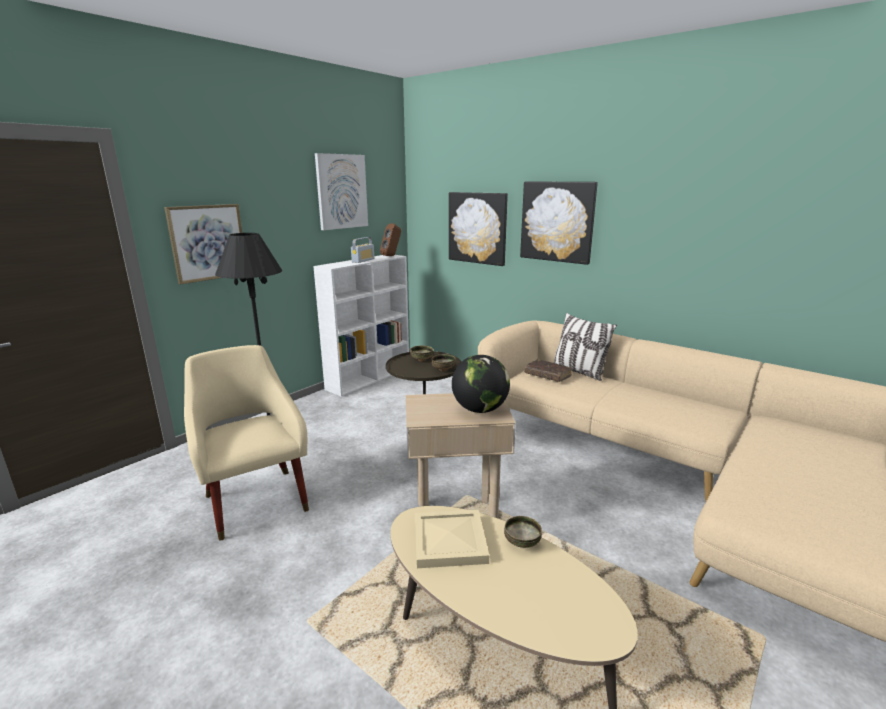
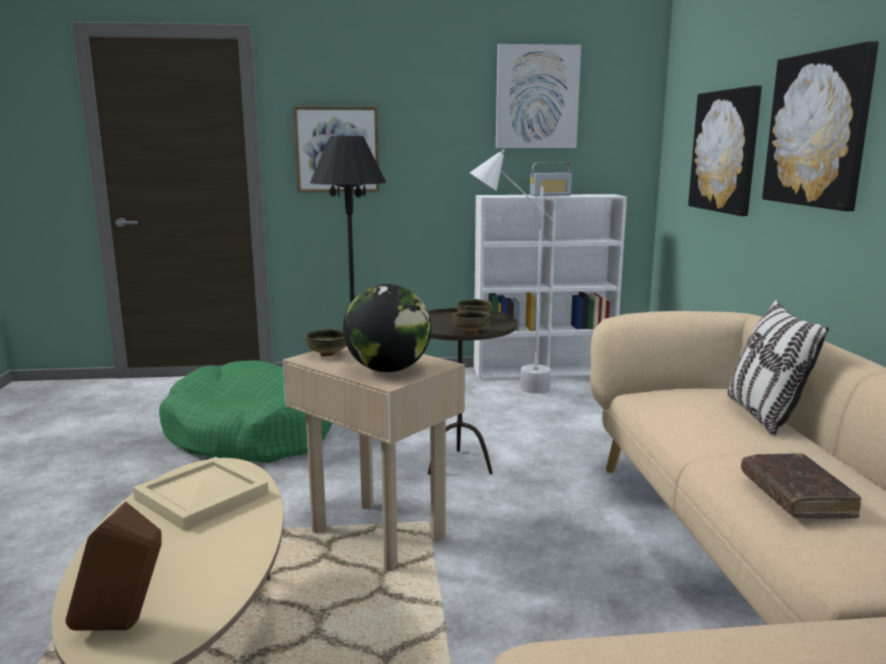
camera: 45 degrees right, 5 degrees down
beige armchair [184,345,309,541] -> green dog bed [159,360,333,463]
brown speaker [380,223,401,256] -> brown speaker moved to [66,502,162,631]
bowl [504,516,542,548] -> bowl moved to [306,329,347,356]
brown book [524,359,572,382] -> brown book moved to [741,453,862,519]
none -> white floor lamp [470,149,557,394]

